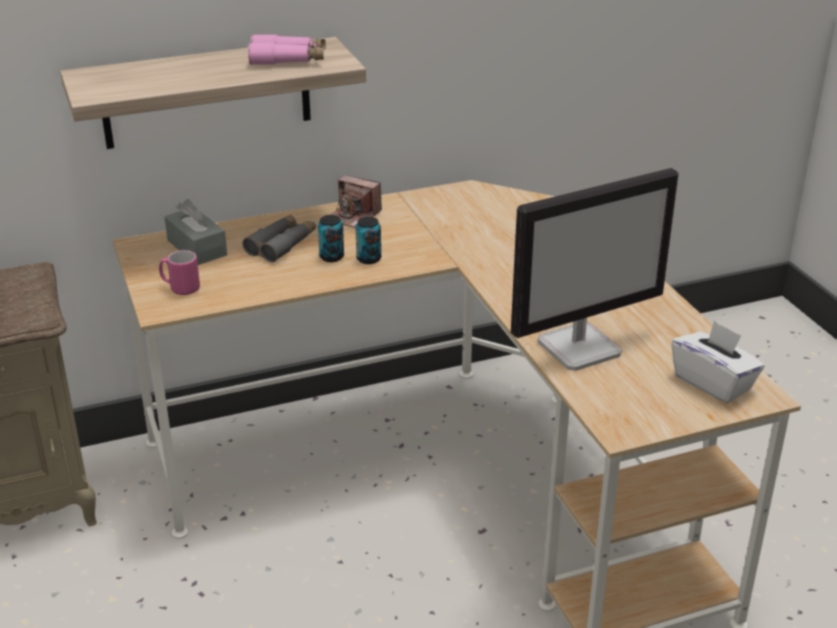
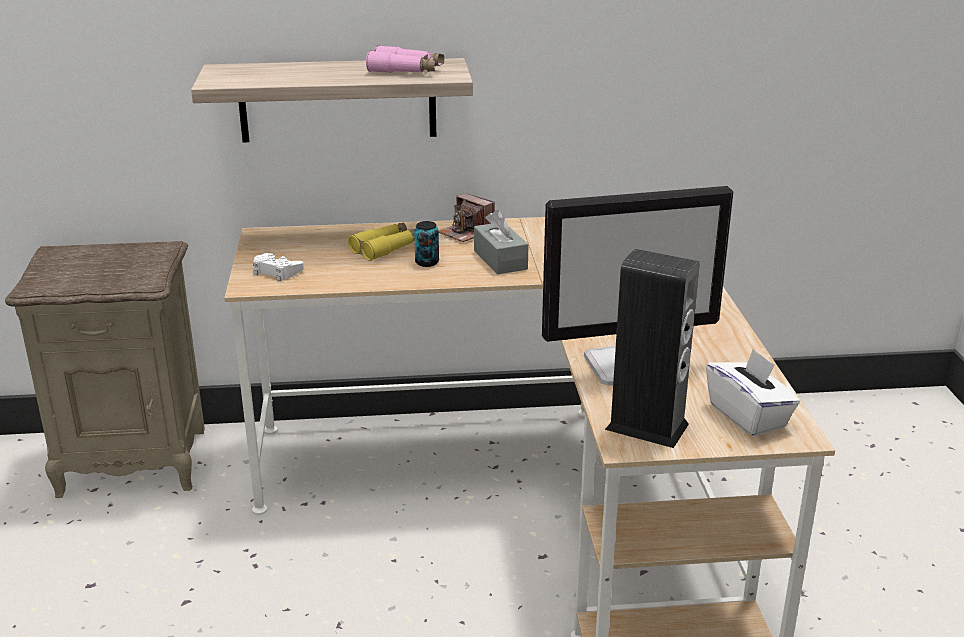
camera: 15 degrees right, 5 degrees down
pink mug [159,250,200,295] -> white game controller [253,253,304,281]
grey tissue box [164,199,227,265] -> grey tissue box moved to [474,210,528,274]
grey binoculars [243,214,316,262] -> yellow binoculars [348,222,415,261]
can [356,217,381,264] -> none
none -> speaker [605,249,700,448]

